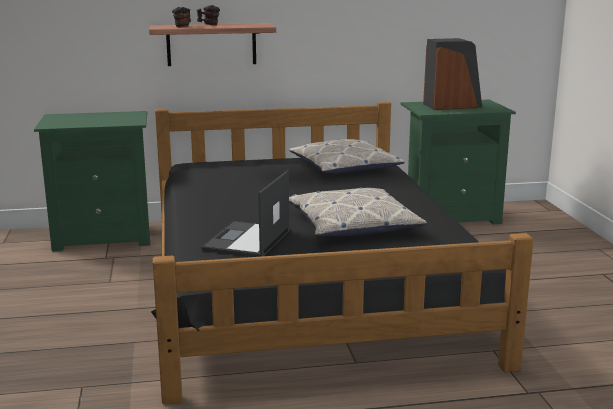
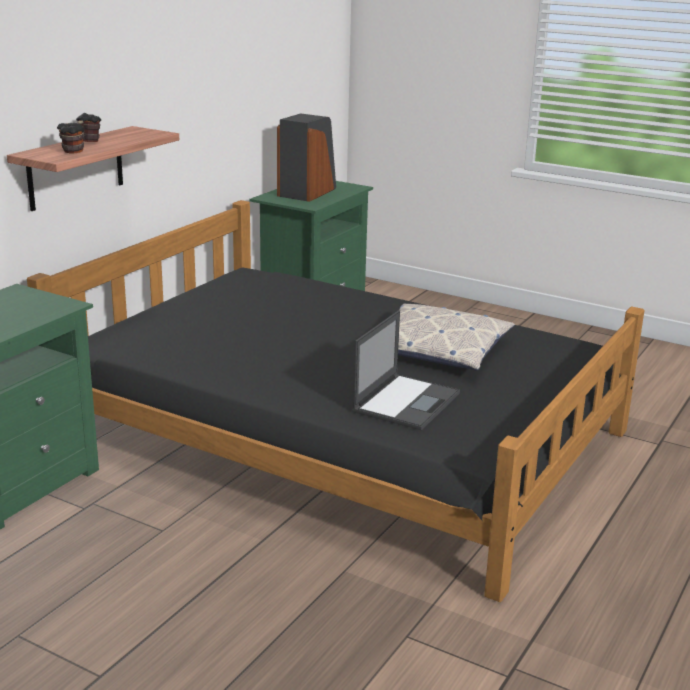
camera: 50 degrees left, 5 degrees up
laptop [201,170,290,257] -> laptop turned 120 degrees counterclockwise [352,310,460,430]
pillow [289,139,405,174] -> none

